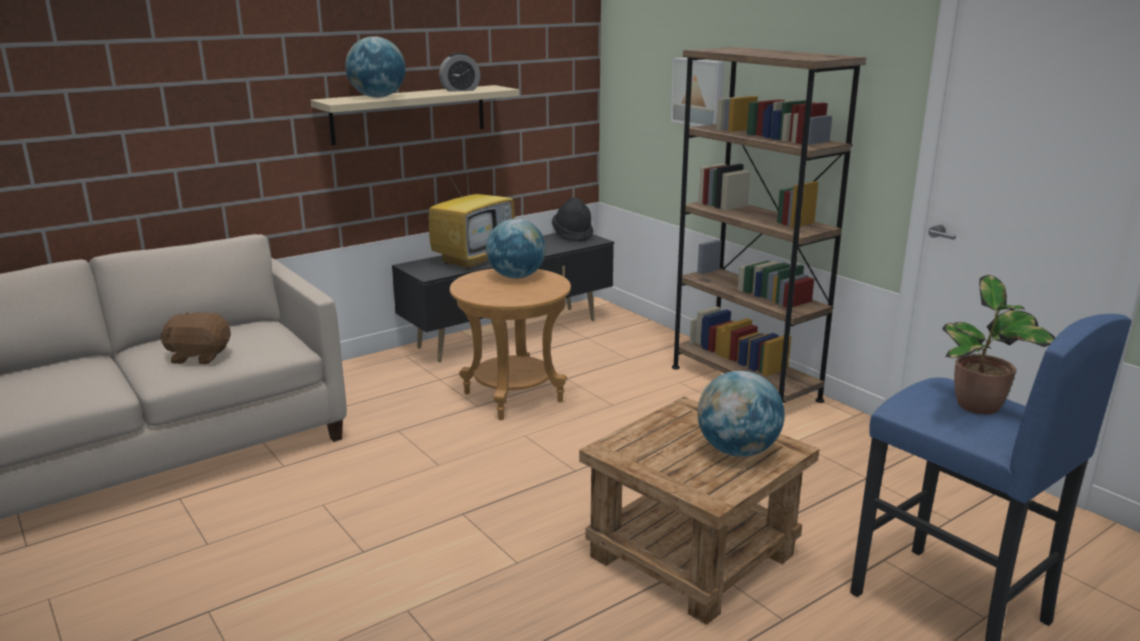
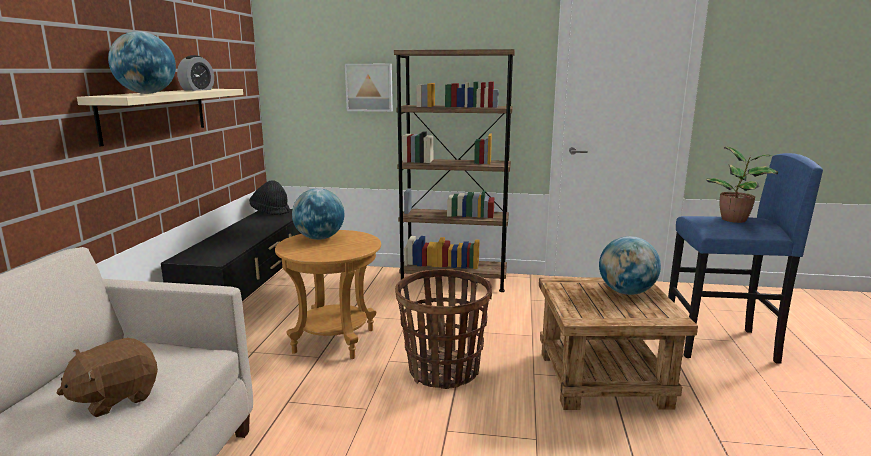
camera: 45 degrees left, 5 degrees down
television [429,168,515,269] -> none
none -> basket [395,269,492,389]

